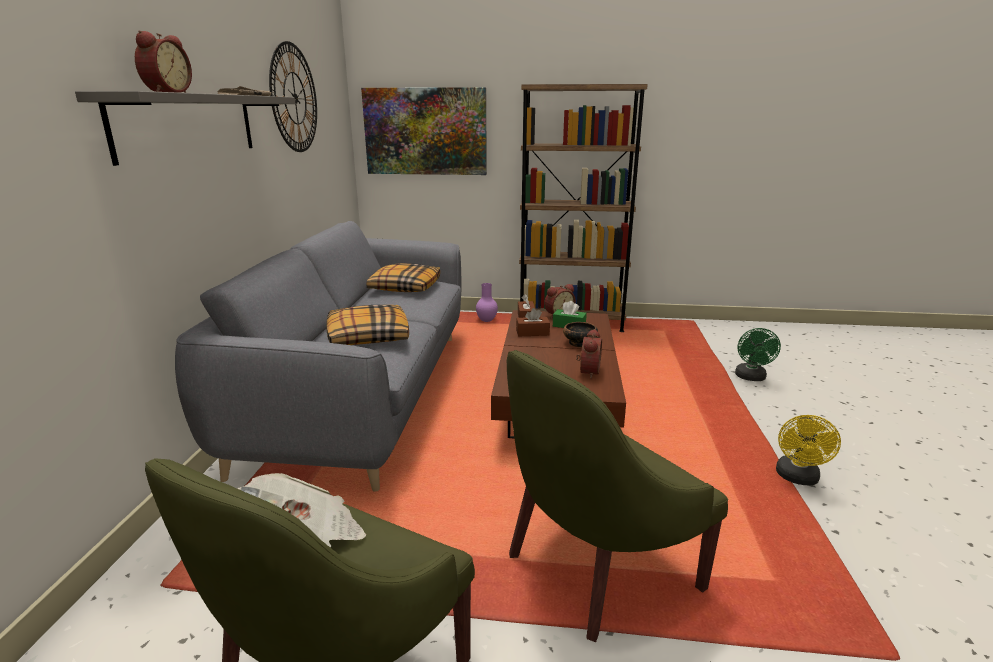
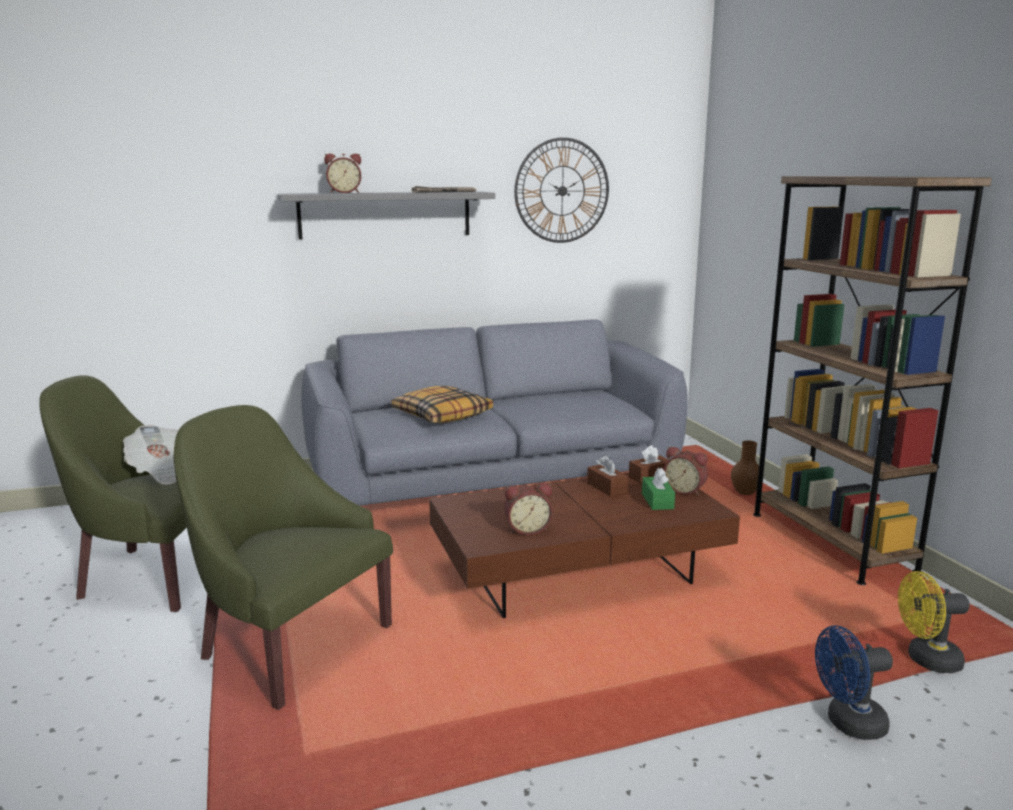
camera: 65 degrees right, 5 degrees down
picture [361,87,487,175] -> none
pillow [366,263,440,292] -> none
purple vase [476,283,498,322] -> brown vase [731,441,759,495]
bowl [563,322,598,347] -> none
green fan [735,328,781,381] -> blue fan [815,625,893,740]
yellow fan [776,415,841,486] -> yellow fan moved to [898,571,970,673]

